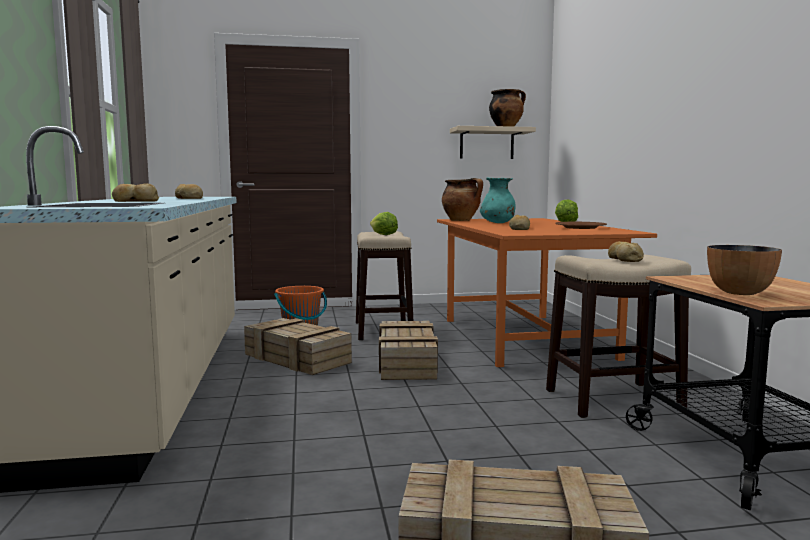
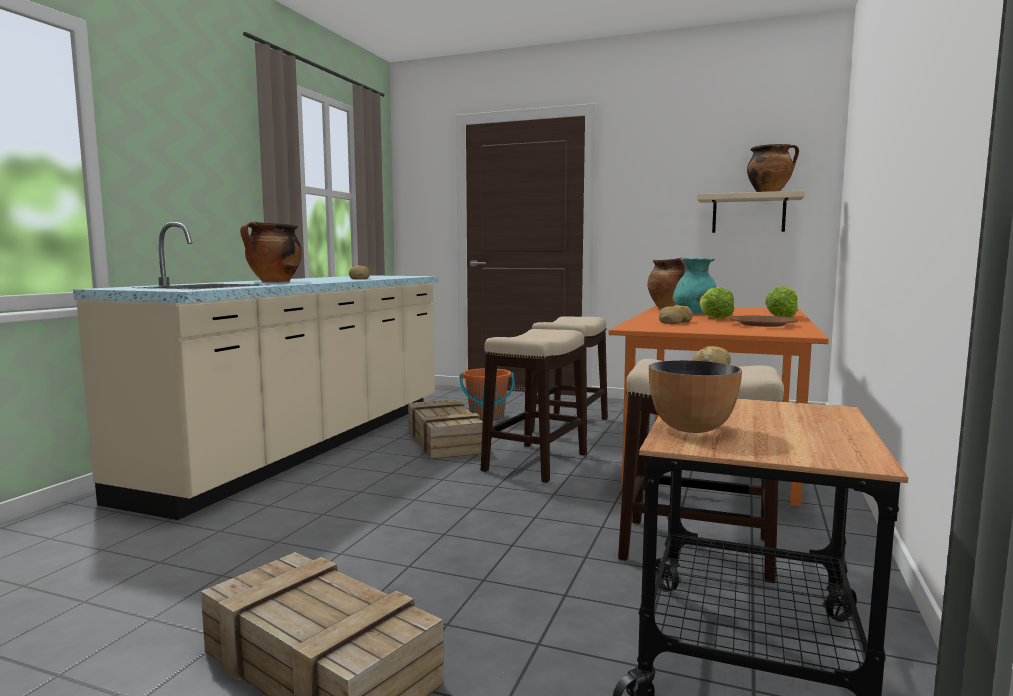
camera: 30 degrees right, 0 degrees up
bread [112,183,159,202] -> cooking pot [240,222,302,282]
lettuce [370,212,398,235] -> lettuce moved to [700,287,734,319]
crate [379,321,438,380] -> stool [481,329,587,483]

